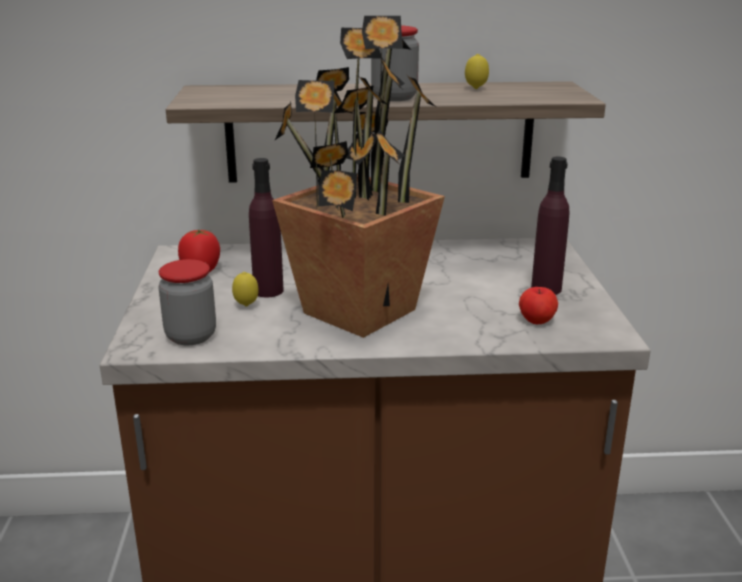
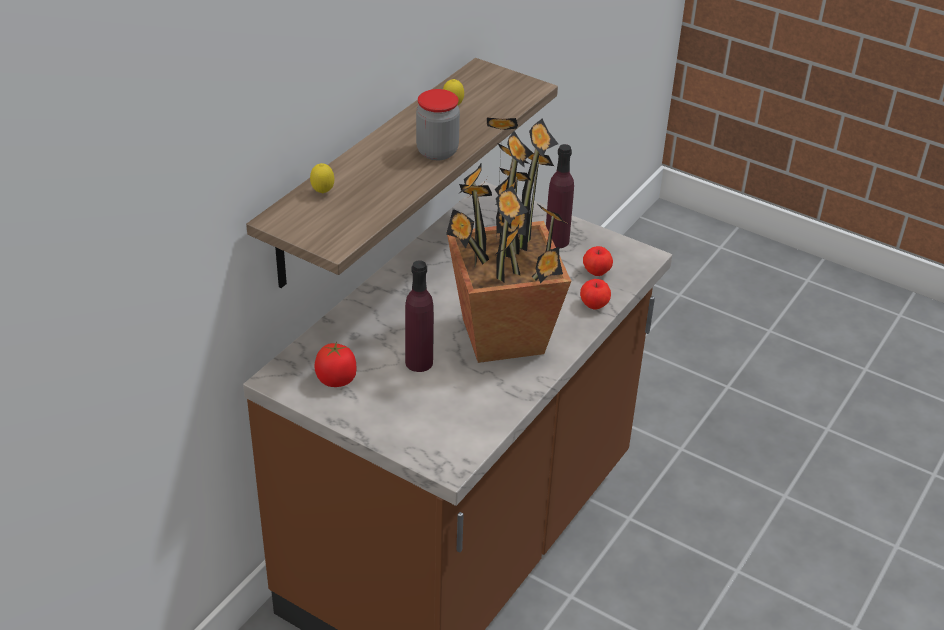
camera: 55 degrees left, 15 degrees up
jar [158,259,216,345] -> none
lemon [232,272,259,306] -> lemon moved to [310,163,334,194]
none -> apple [580,279,611,310]

